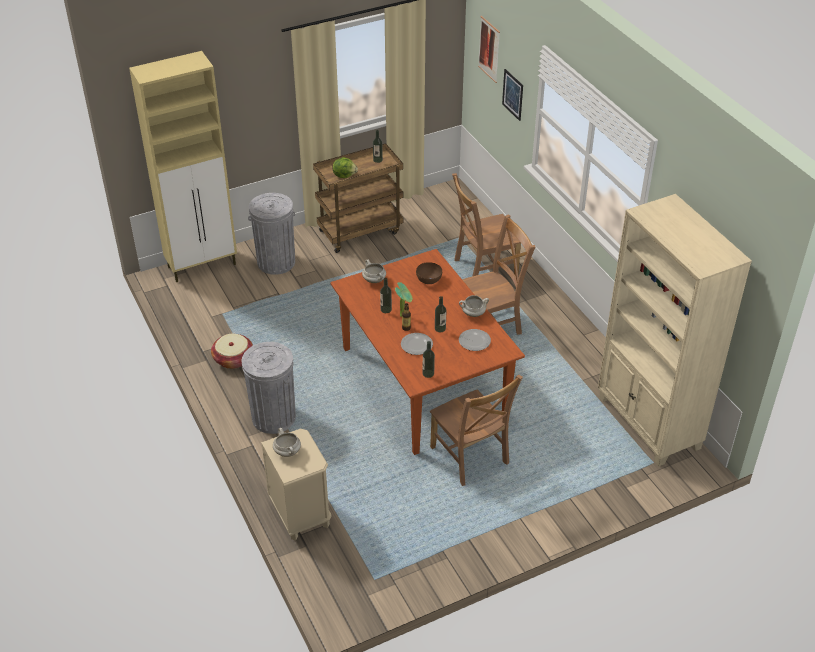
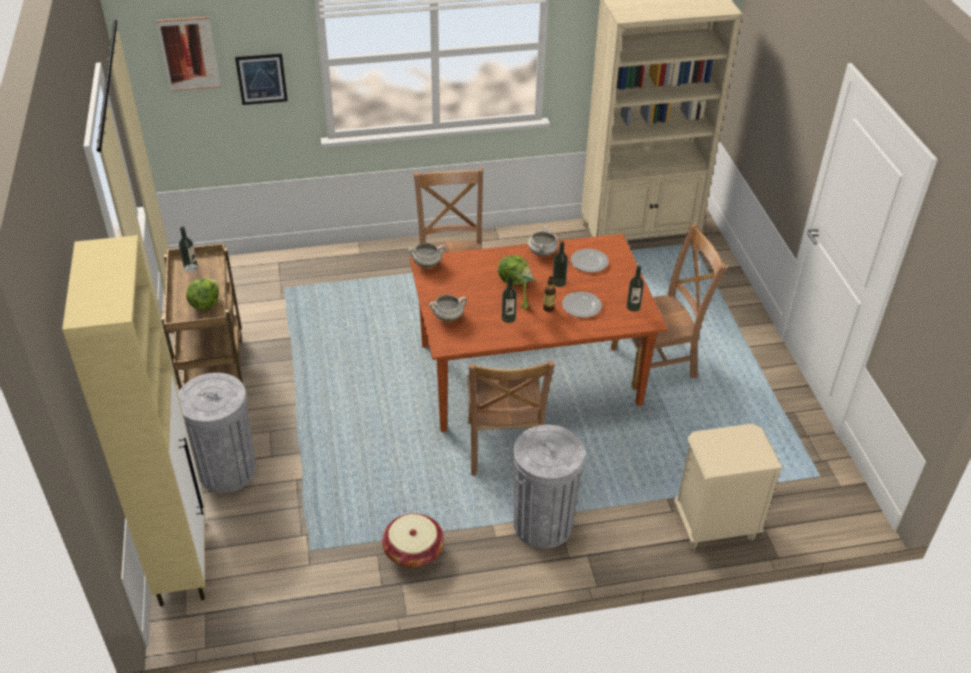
camera: 75 degrees left, 0 degrees up
white cooking pot [273,428,301,457] -> white cooking pot moved to [408,243,445,268]
brown bowl [416,262,442,284] -> none
brown chair [452,173,521,276] -> brown chair moved to [467,360,555,476]
none -> lettuce [498,255,532,285]

